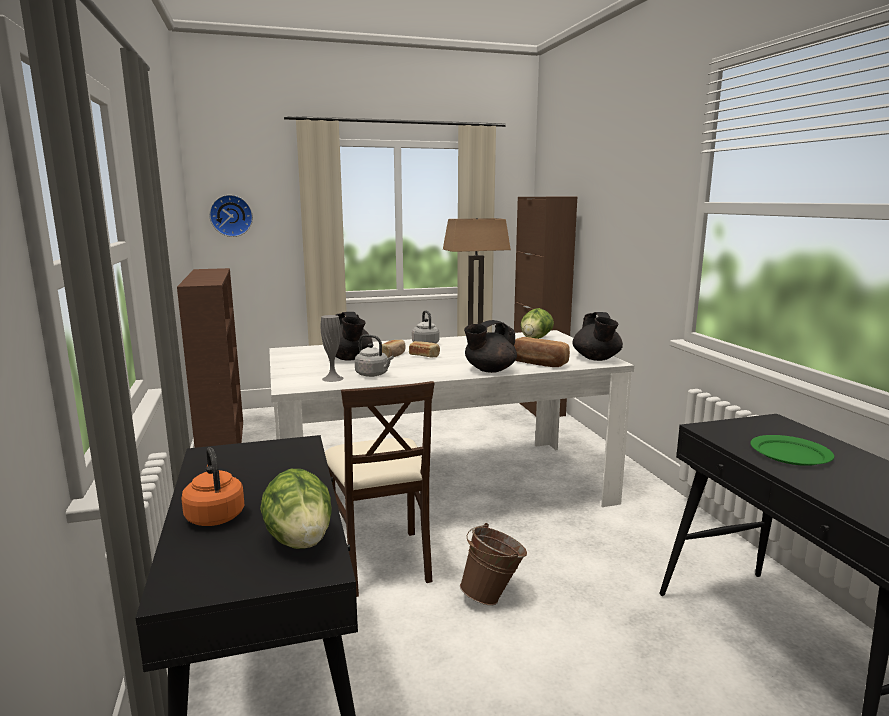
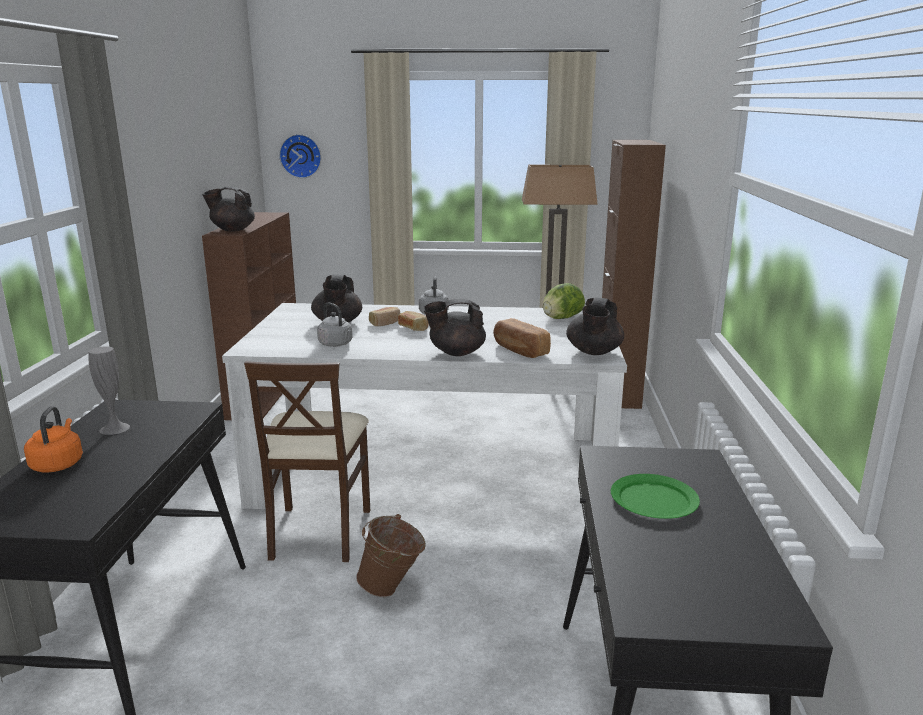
camera: 20 degrees right, 5 degrees up
lettuce [260,469,331,549] -> none
grey vase [321,315,344,382] -> grey vase moved to [88,346,130,435]
none -> black teapot [202,187,255,232]

